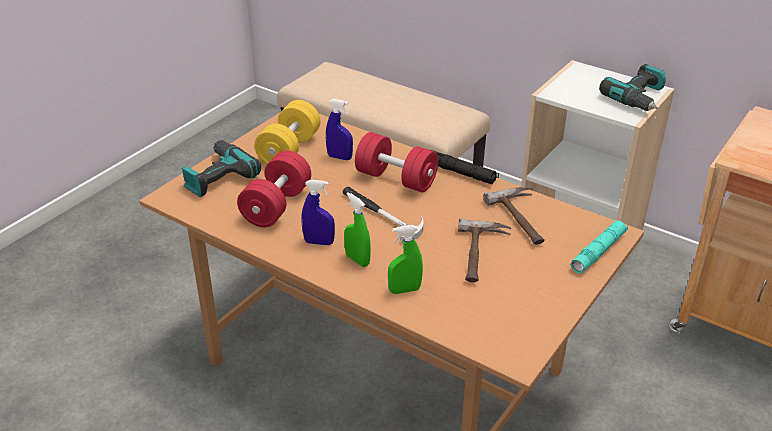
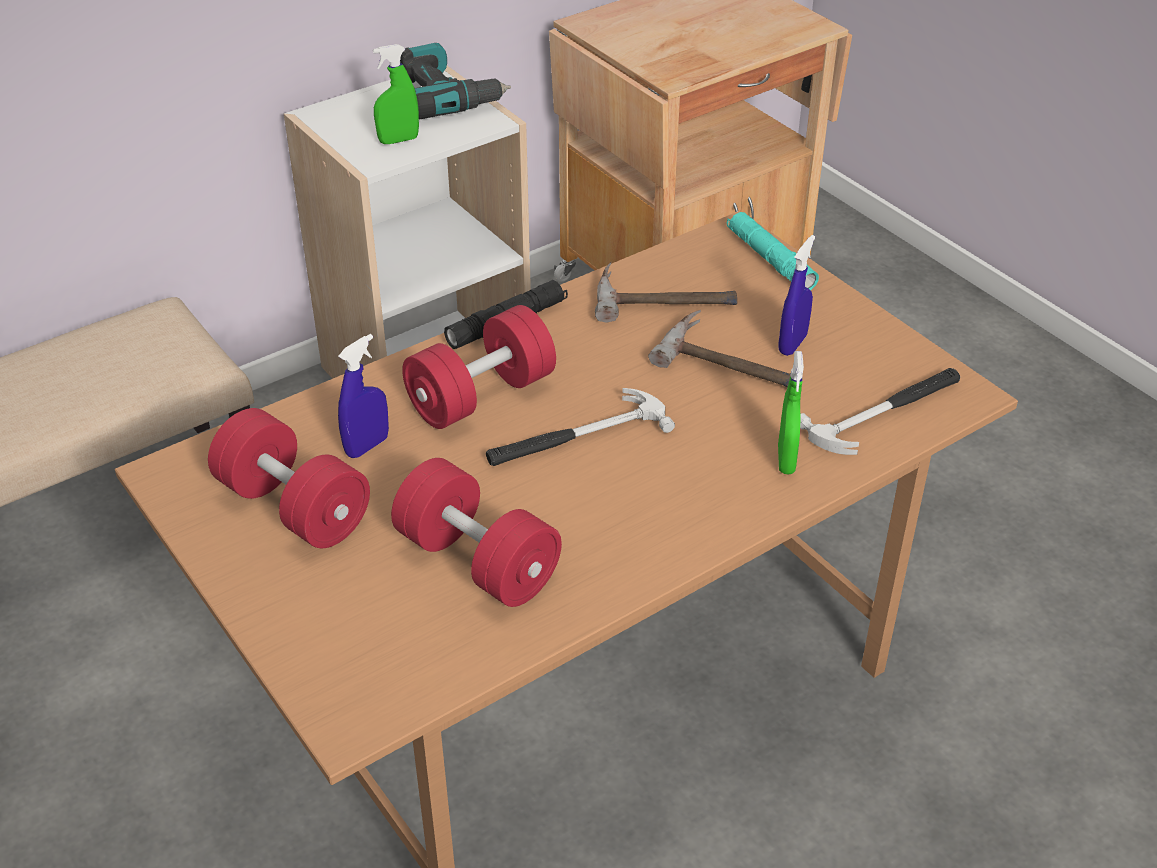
camera: 70 degrees left, 5 degrees up
power drill [182,140,261,197] -> none
yellow dumbbell [254,100,320,164] -> red dumbbell [208,408,370,548]
blue spray bottle [302,180,335,245] -> blue spray bottle moved to [779,235,815,356]
green spray bottle [344,192,371,267] -> green spray bottle moved to [373,44,419,144]
none -> hammer [800,368,960,455]

